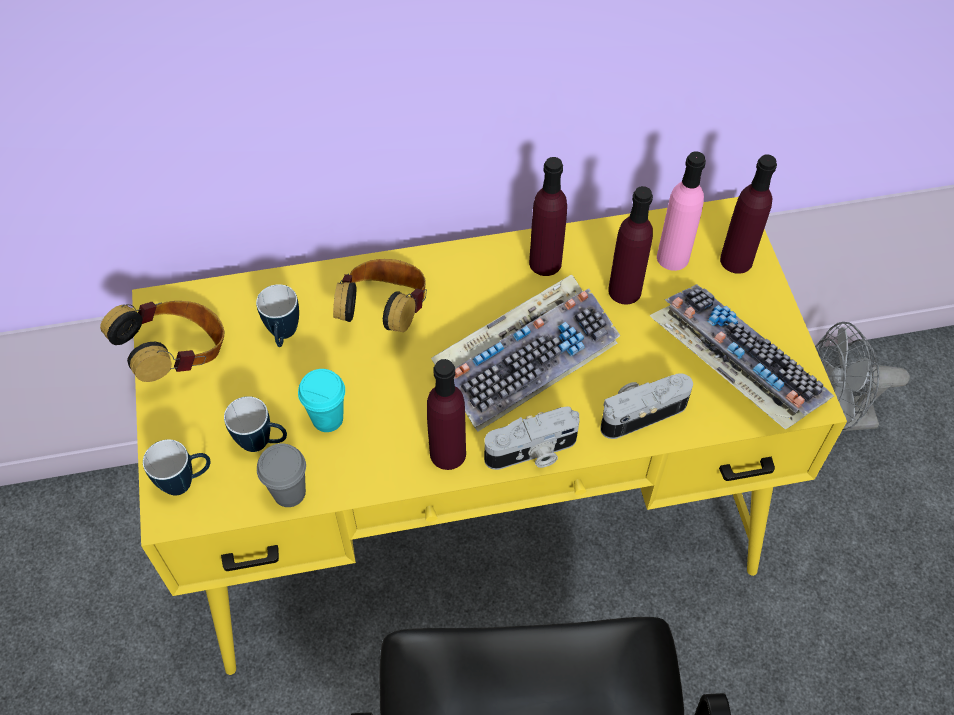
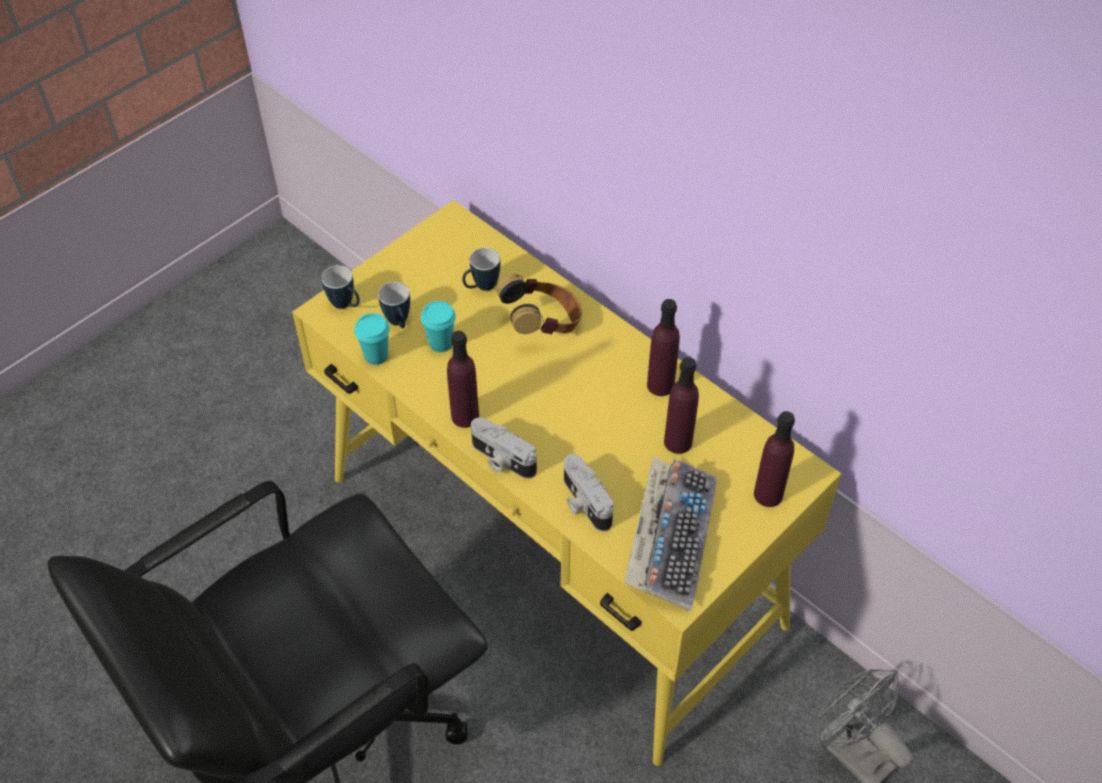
camera: 55 degrees right, 5 degrees down
headphones [100,301,224,382] -> none
grey cup [257,443,306,507] -> turquoise cup [354,313,390,365]
keyboard [431,275,620,432] -> none
camera [600,373,693,439] -> camera turned 150 degrees counterclockwise [564,454,614,532]
pink bottle [657,151,706,271] -> none

